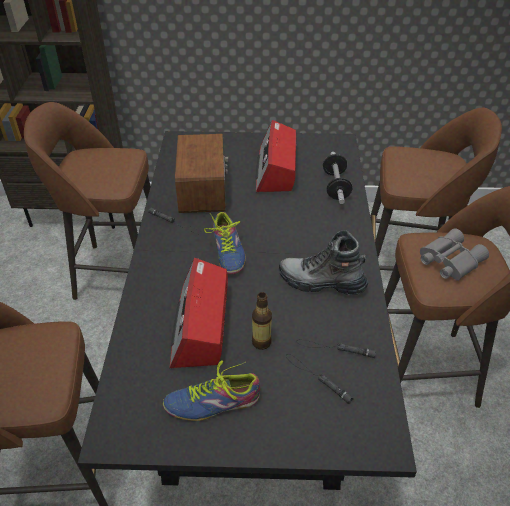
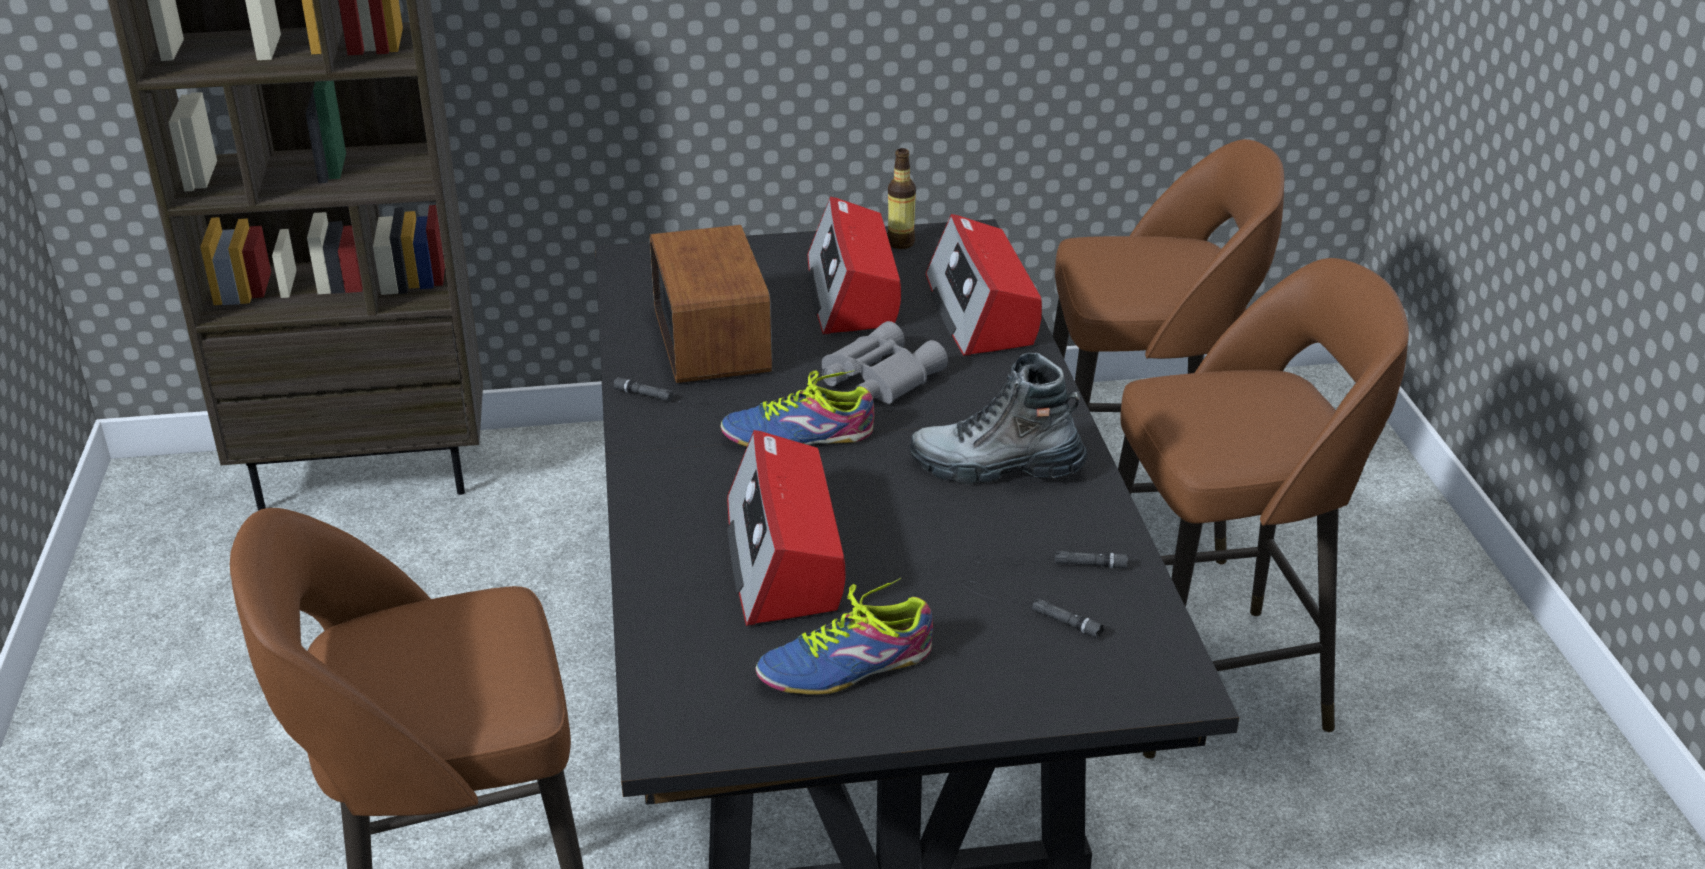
camera: 10 degrees left, 10 degrees down
brown stool [24,102,151,300] -> none
shoe [204,212,246,274] -> shoe turned 105 degrees clockwise [720,370,875,446]
bottle [252,292,272,350] -> bottle moved to [887,148,916,249]
dumbbell [323,152,352,204] -> radio [926,214,1042,356]
grey binoculars [420,228,489,281] -> grey binoculars moved to [822,321,948,404]

